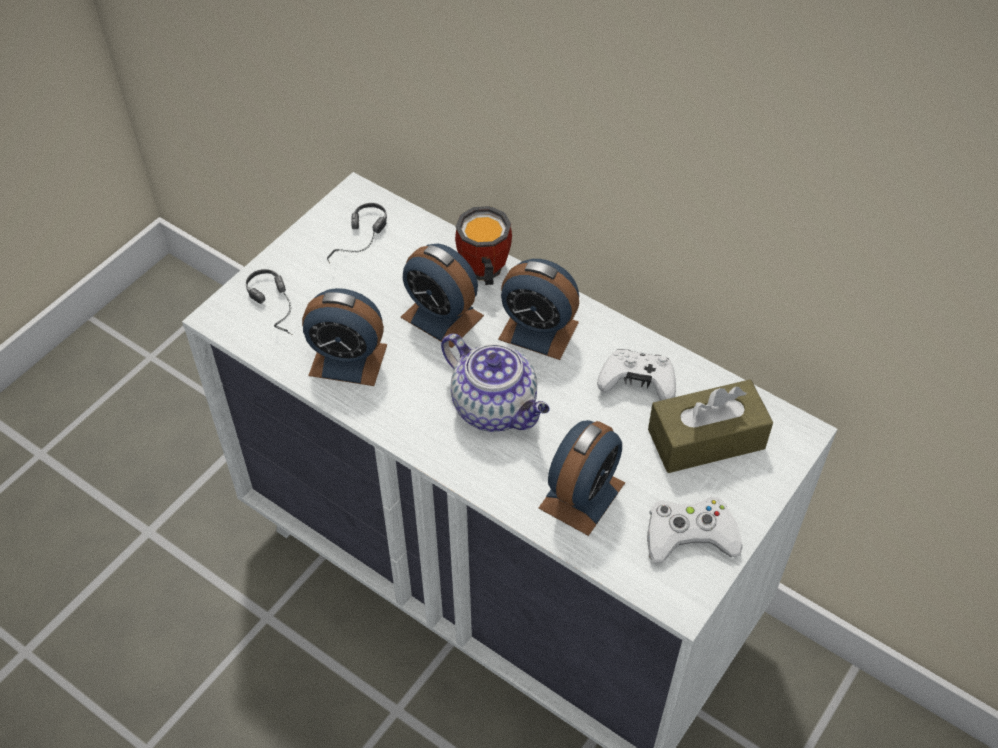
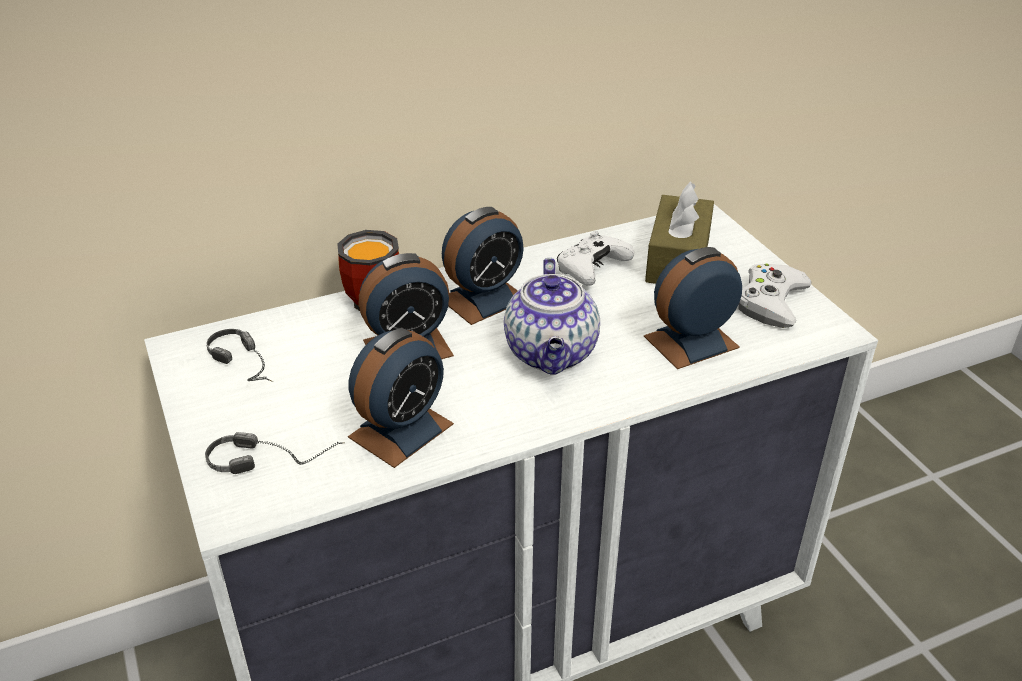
camera: 60 degrees left, 15 degrees down
teapot [441,333,550,432] -> teapot turned 105 degrees clockwise [504,258,600,375]
alarm clock [538,420,625,536] -> alarm clock turned 90 degrees counterclockwise [644,247,742,369]

